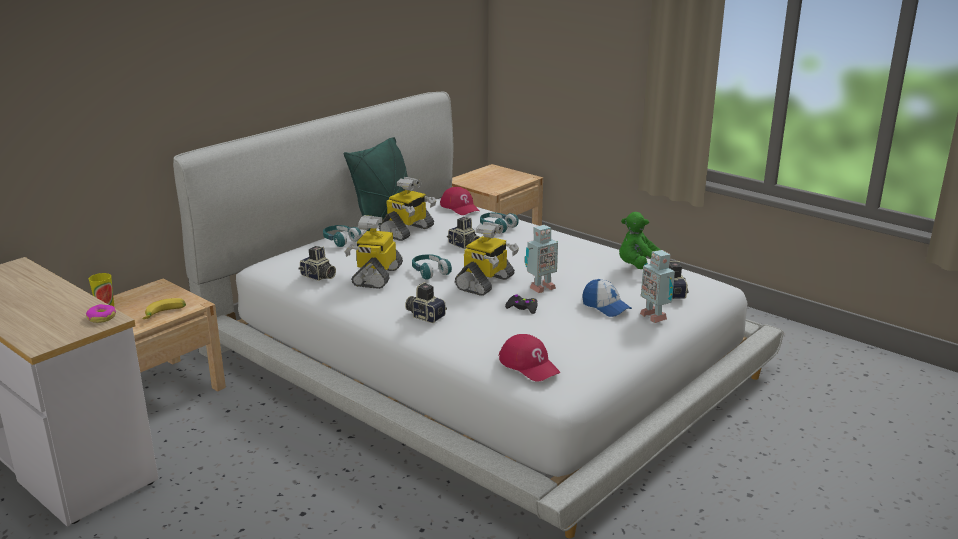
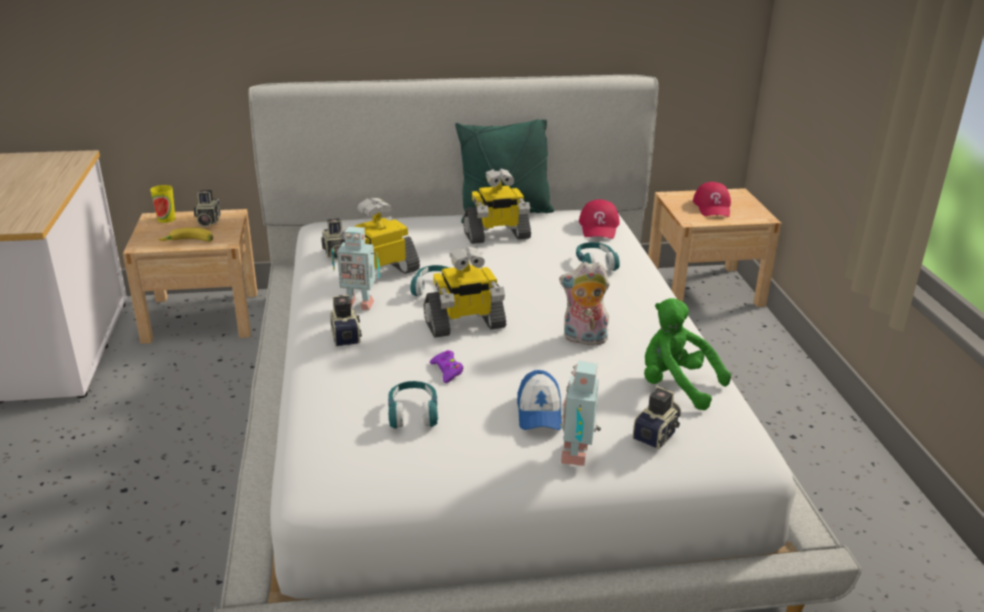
camera: 40 degrees right, 5 degrees up
donut [86,304,116,323] -> none
turquoise headphones [323,225,361,247] -> turquoise headphones moved to [388,381,438,429]
camera [447,217,480,249] -> camera moved to [194,190,221,227]
red cap [498,334,561,382] -> red cap moved to [693,182,731,217]
black game controller [505,294,538,314] -> purple game controller [430,350,463,383]
toy robot [525,225,558,293] -> toy robot moved to [332,227,380,310]
none -> plush toy [559,262,611,345]

